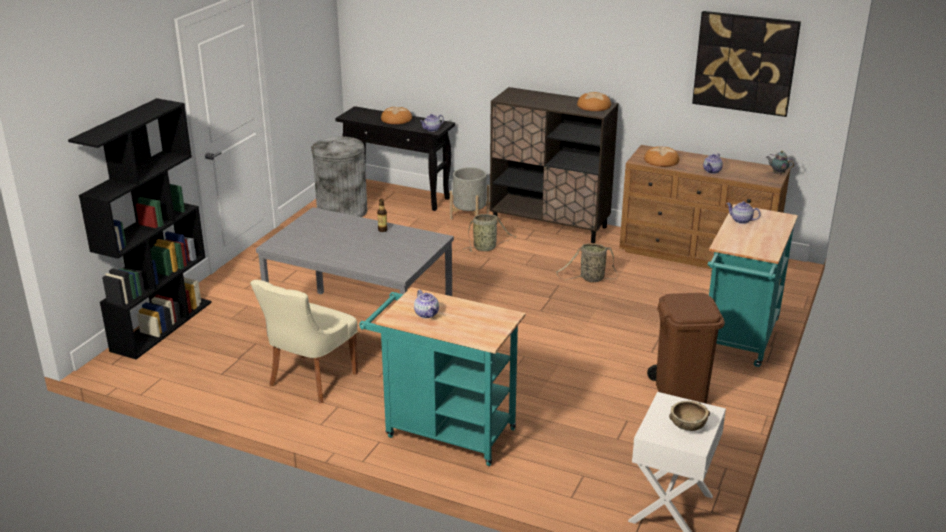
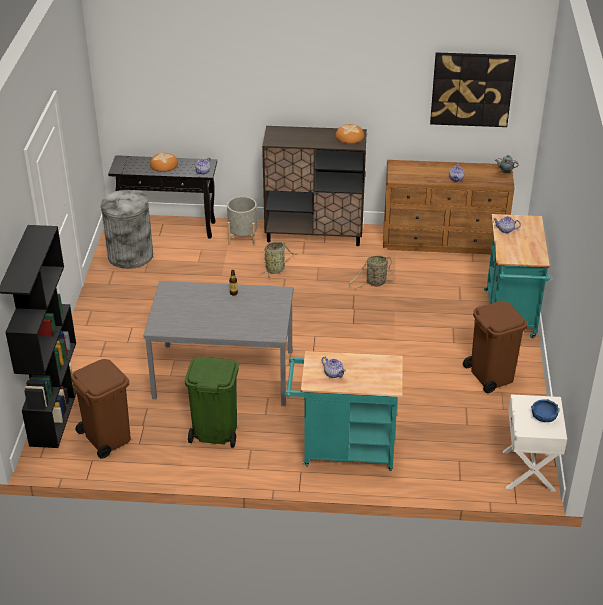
camera: 20 degrees left, 10 degrees up
beige chair [250,280,358,403] -> green trash can [185,357,239,448]
bread [644,146,679,167] -> none
brown bowl [669,401,710,431] -> blue bowl [531,399,559,422]
none -> brown trash can [71,359,131,458]

